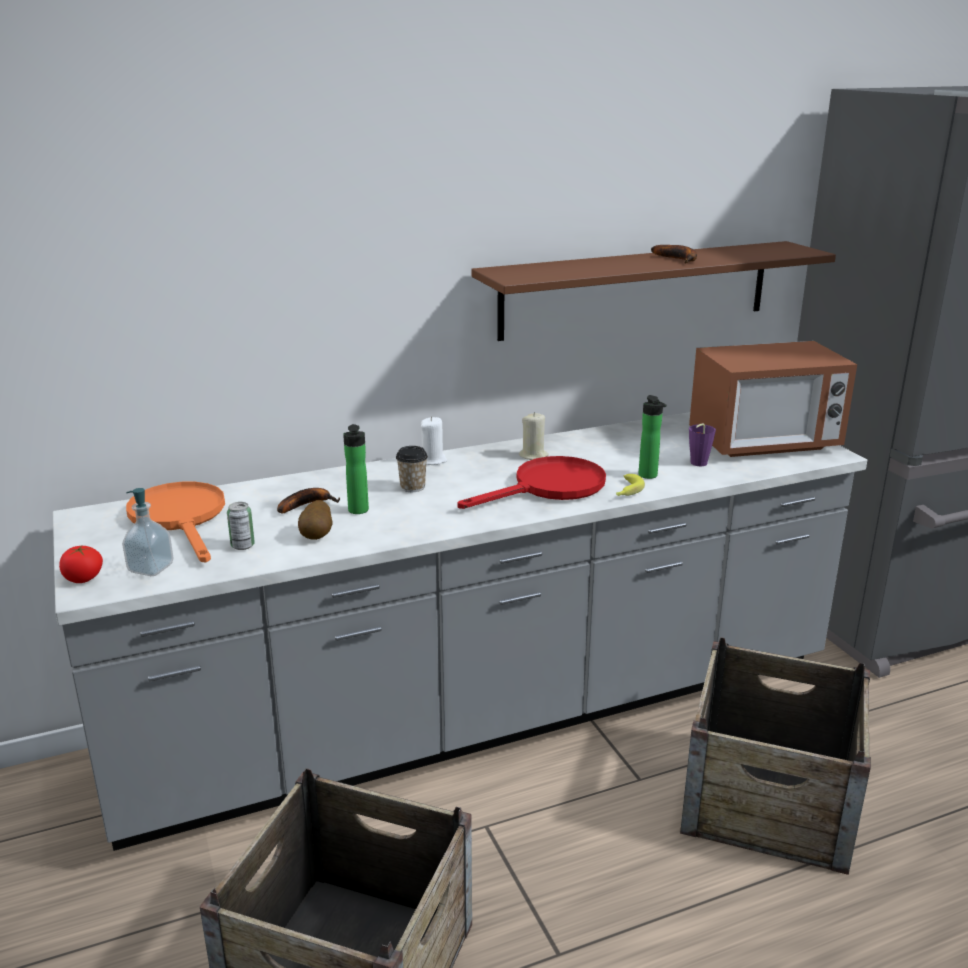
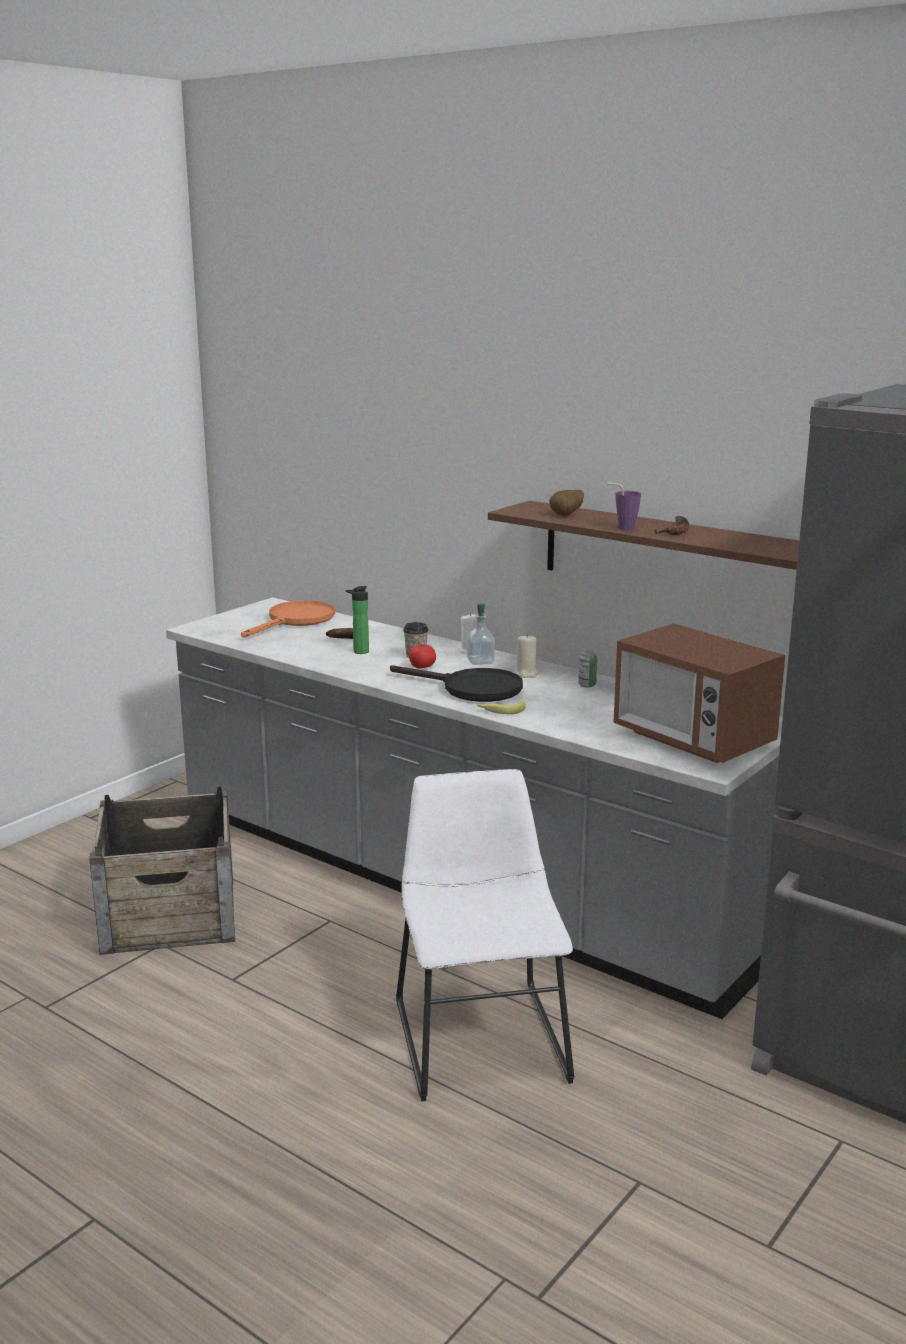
camera: 60 degrees right, 5 degrees down
tomato [59,546,103,583] -> tomato moved to [409,644,436,668]
soap dispenser [122,488,174,576] -> soap dispenser moved to [467,603,495,665]
can [227,502,255,550] -> can moved to [578,651,597,688]
potato [298,500,333,540] -> potato moved to [549,490,584,516]
red frying pan [457,456,606,509] -> black frying pan [390,666,523,702]
bottle [638,395,666,479] -> none
crate [680,637,871,875] -> white chair [396,769,575,1101]
purple cup [689,423,716,466] -> purple cup moved to [607,483,641,531]

